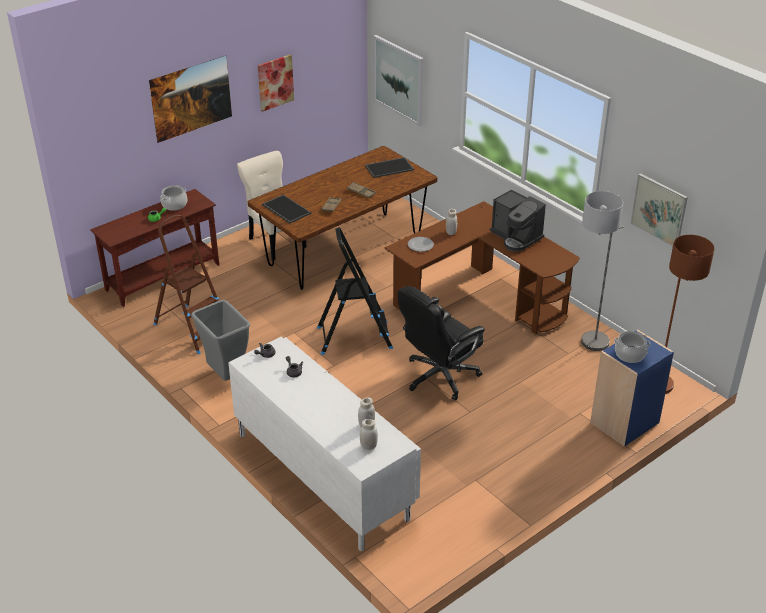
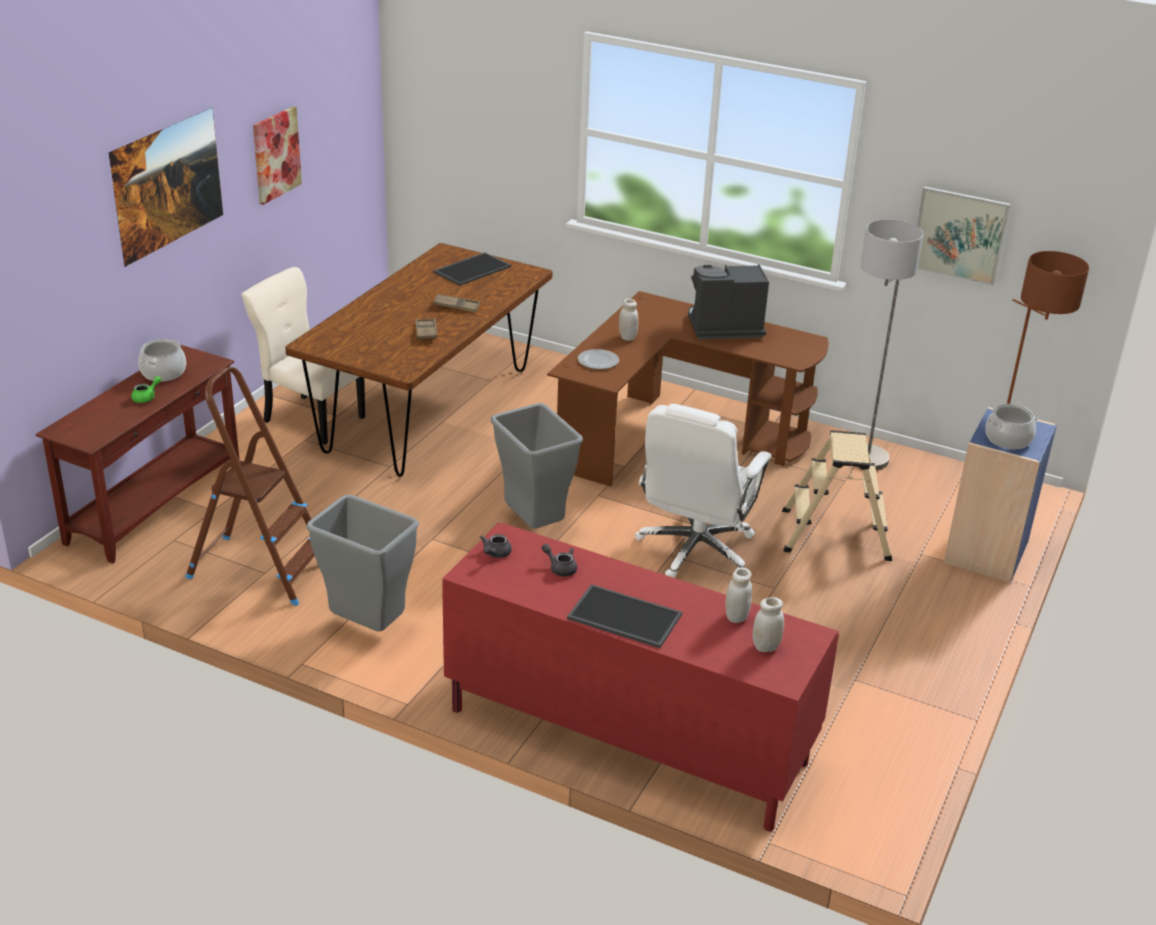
camera: 25 degrees left, 5 degrees down
white cabinet [228,337,421,551] -> red cabinet [442,522,840,831]
tray [262,195,311,223] -> tray moved to [567,584,682,648]
black step ladder [317,227,393,355] -> grey trash can [491,403,583,529]
picture [373,35,424,126] -> none
black office chair [398,286,485,400] -> white office chair [635,404,772,578]
coffee machine [490,190,546,252] -> coffee machine turned 150 degrees clockwise [688,264,769,339]
none -> beige step ladder [782,430,892,561]

